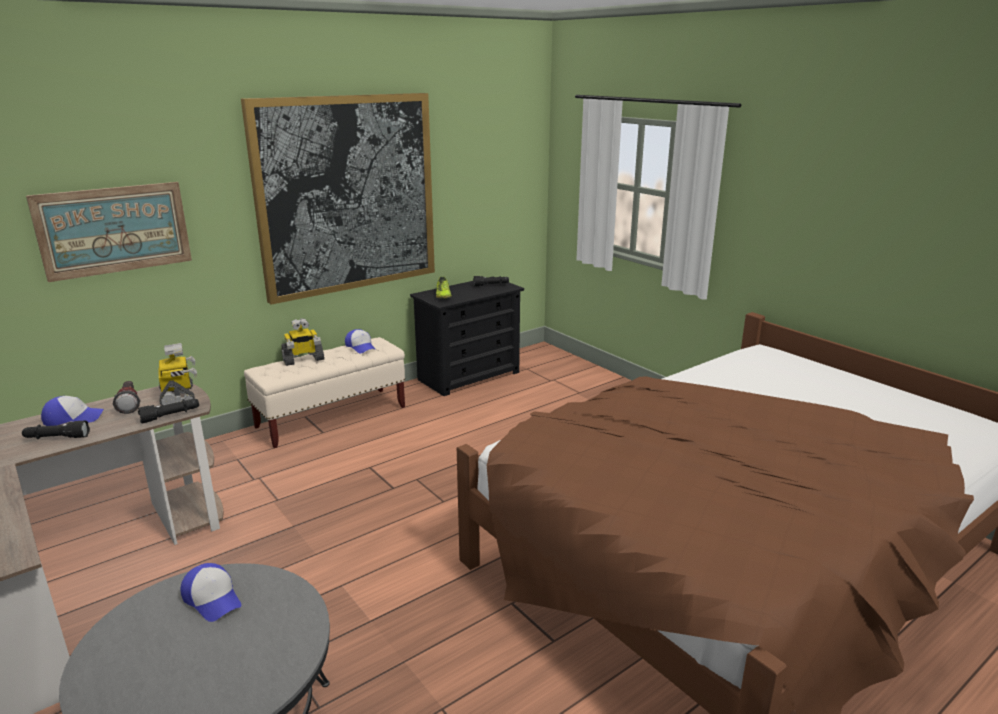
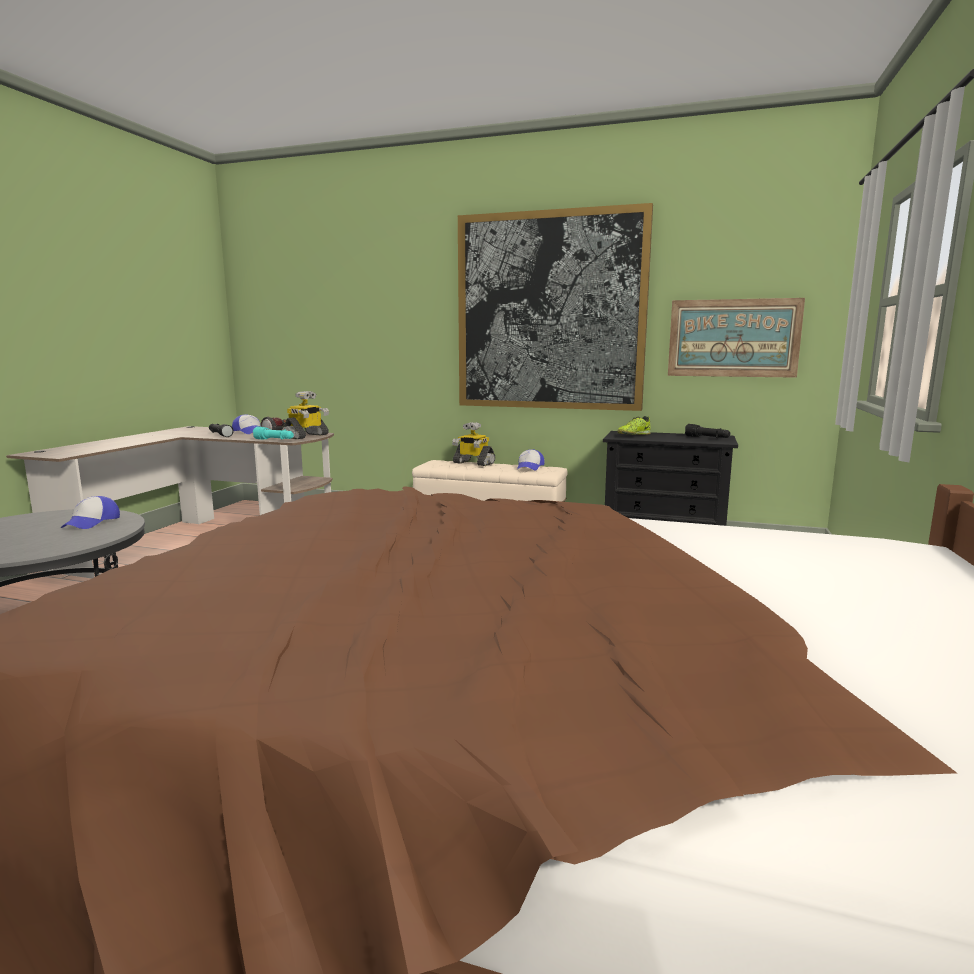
camera: 55 degrees right, 10 degrees down
picture [26,182,192,282] -> picture moved to [668,298,805,378]
black flashlight [138,399,199,423] -> turquoise flashlight [253,427,294,440]

